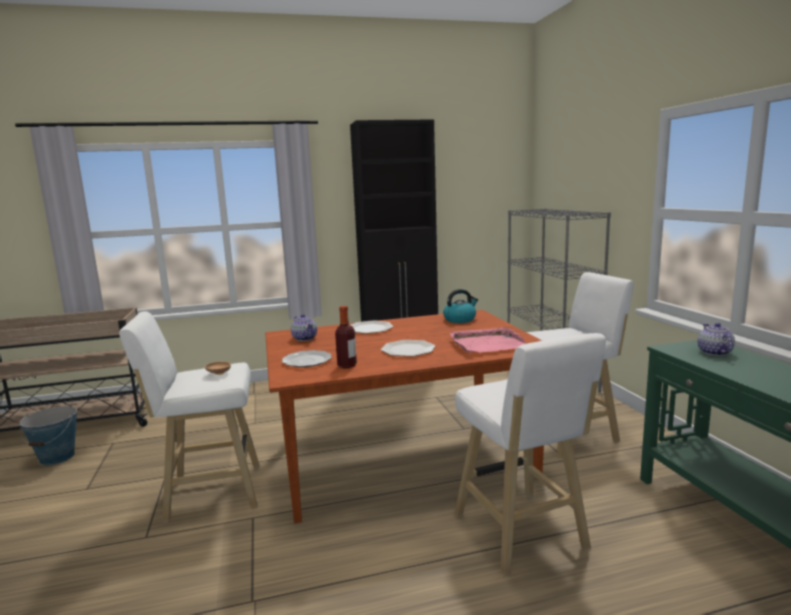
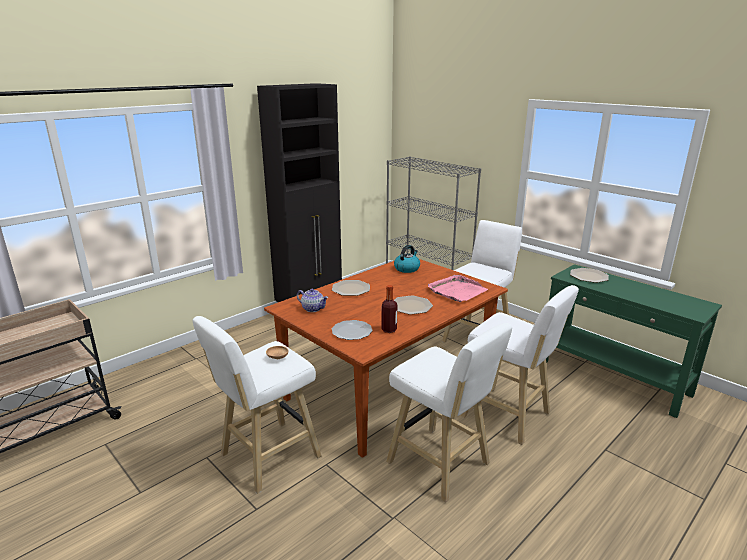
camera: 30 degrees left, 10 degrees up
bucket [19,406,77,465] -> none
teapot [698,323,735,356] -> plate [570,268,609,283]
none -> white stool [386,323,512,503]

